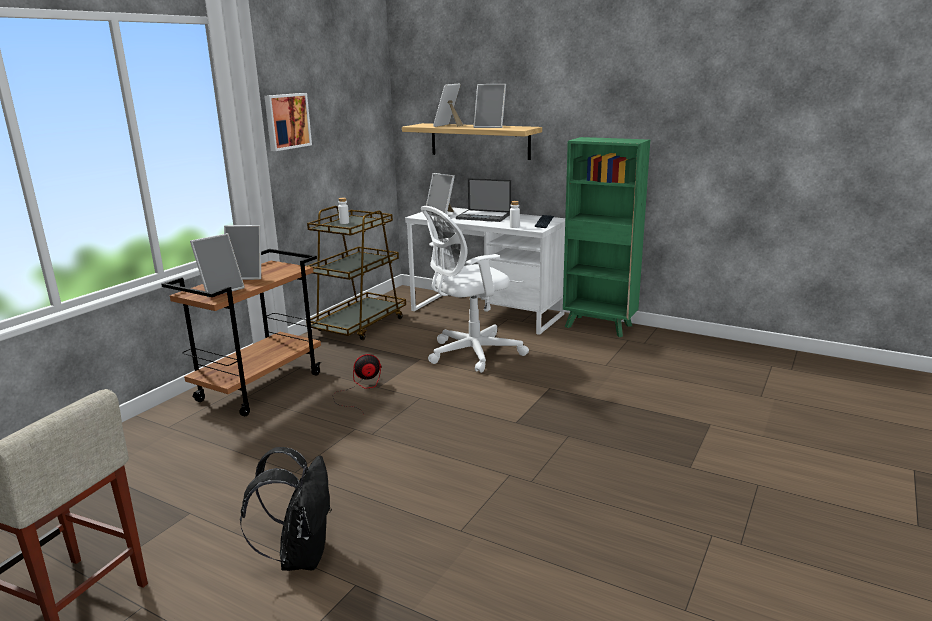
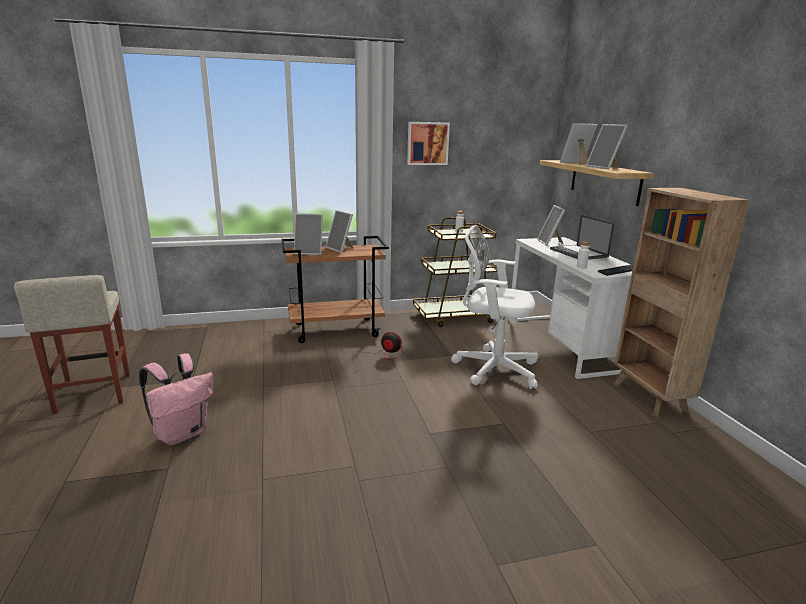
camera: 45 degrees right, 0 degrees up
black backpack [240,447,332,571] -> pink backpack [139,353,213,445]
green bookcase [563,137,650,337] -> brown bookcase [613,188,750,417]

